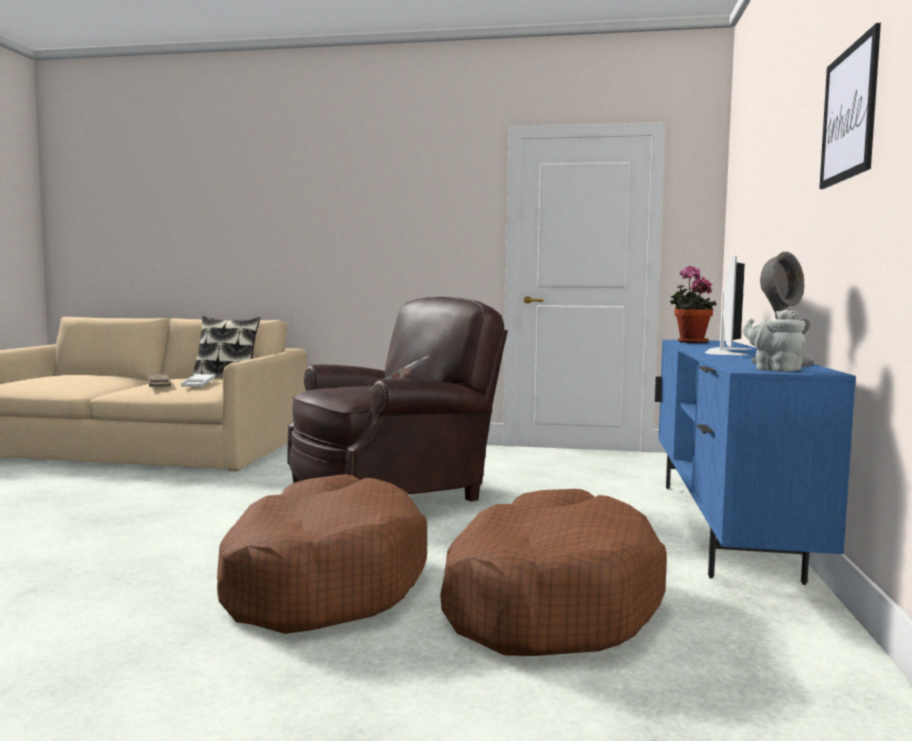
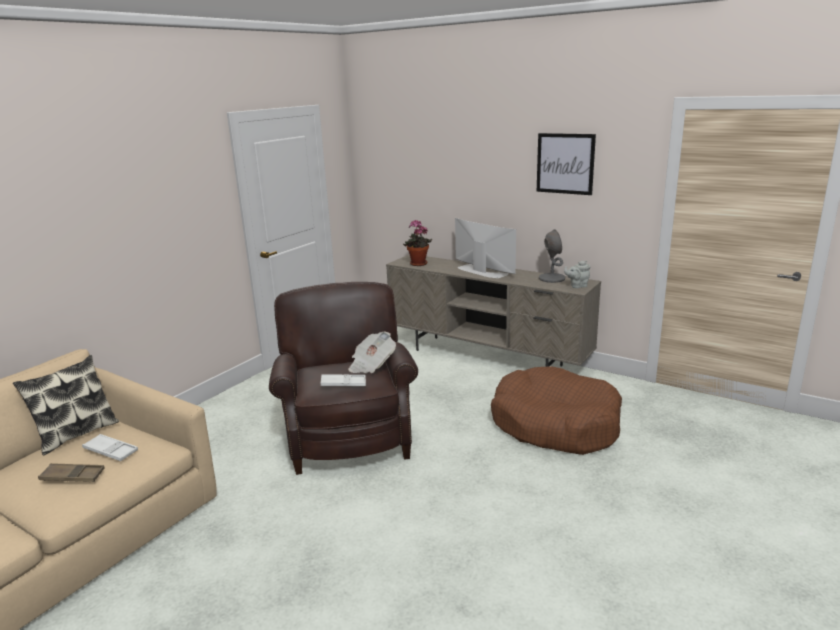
camera: 65 degrees left, 15 degrees up
brown dog bed [217,474,427,634] -> none
blue tv stand [655,340,856,585] -> beige tv stand [386,254,601,367]
none -> white tray [321,374,366,387]

